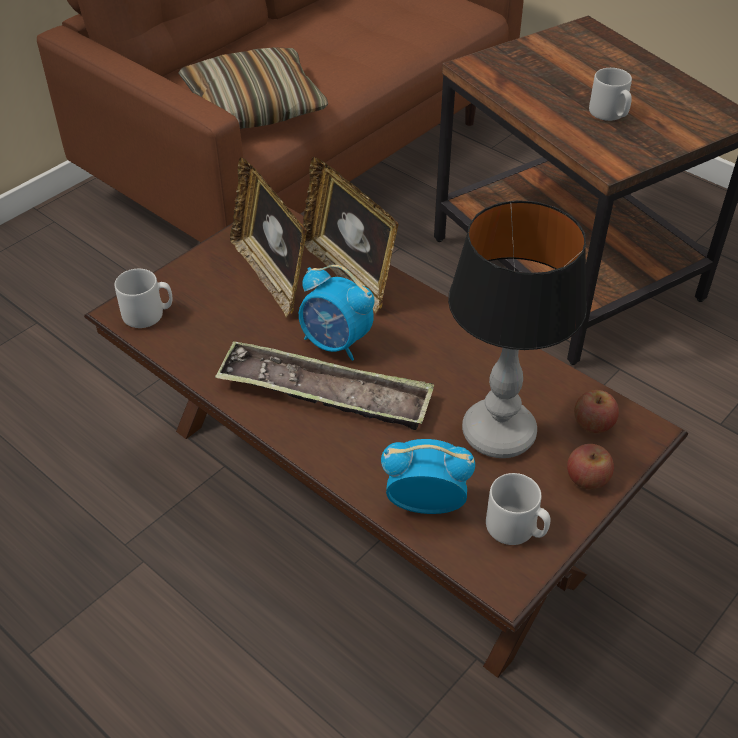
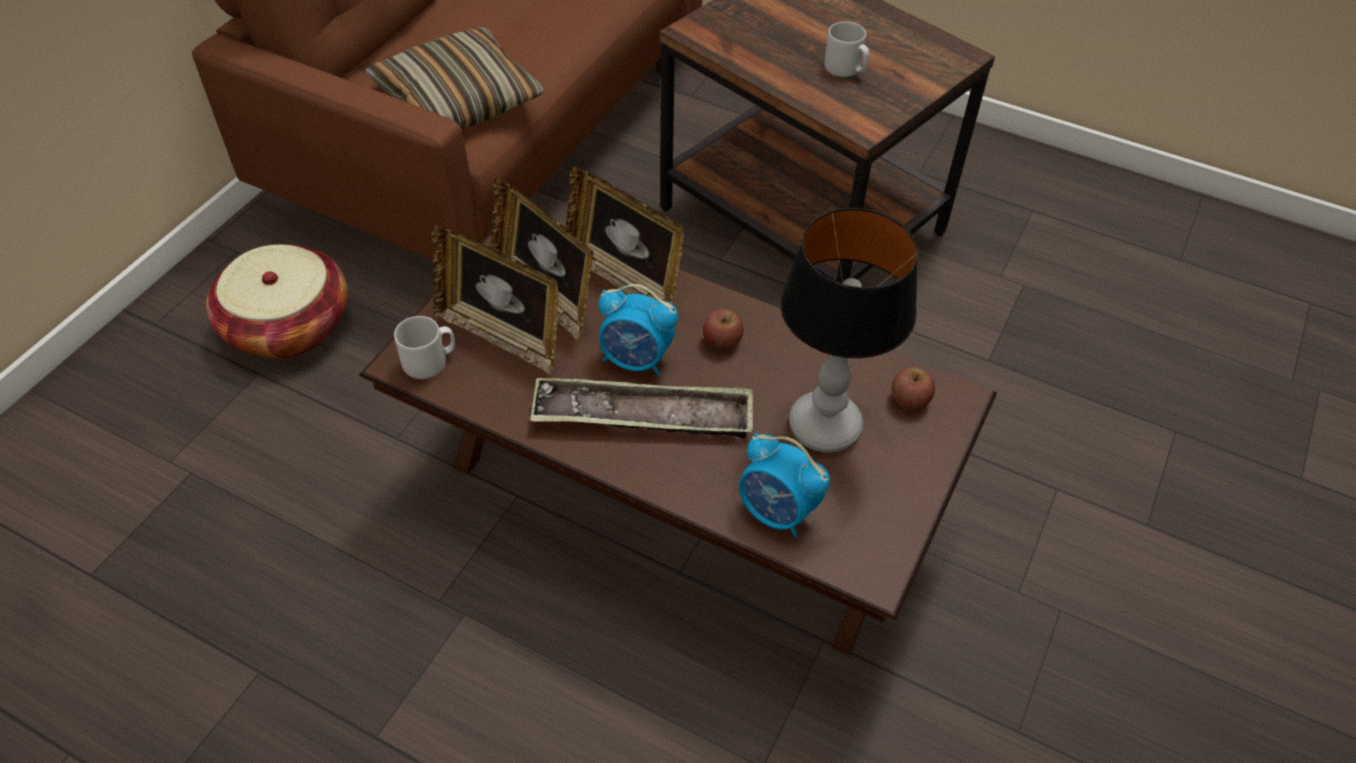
camera: 15 degrees left, 5 degrees up
alarm clock [381,439,475,514] -> alarm clock turned 135 degrees counterclockwise [739,433,830,538]
grey mug [486,473,550,545] -> none
apple [567,444,614,490] -> apple moved to [703,309,744,350]
none -> basket [206,244,348,359]
none -> picture frame [431,225,559,375]

